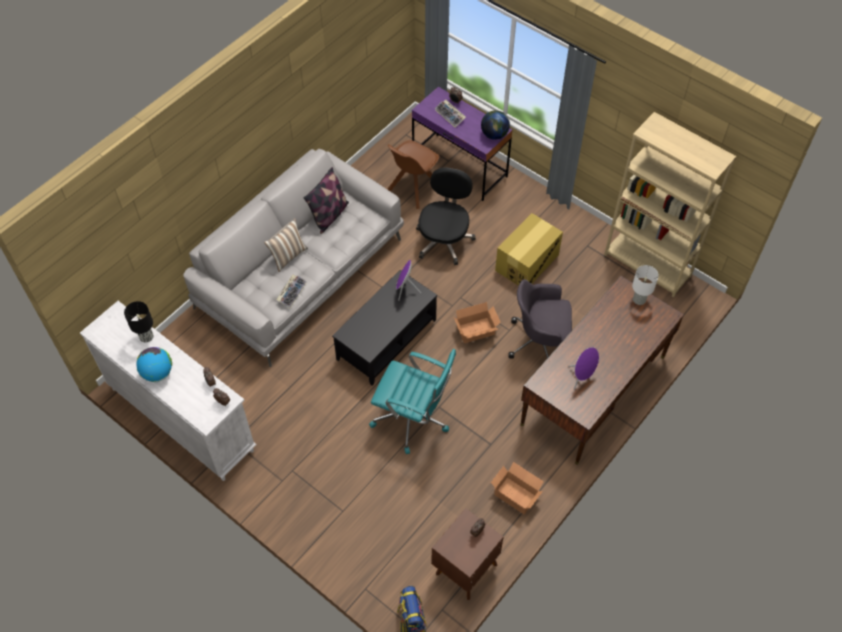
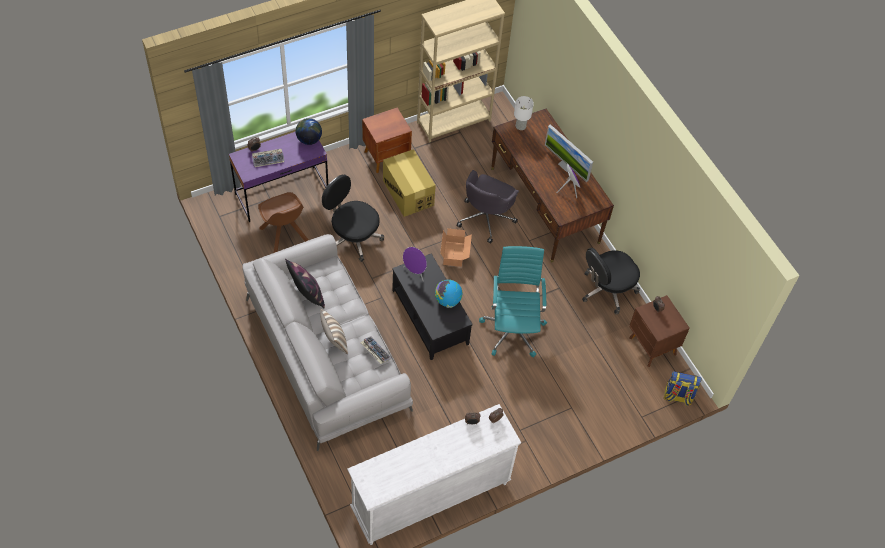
camera: 70 degrees left, 0 degrees up
black table lamp [124,301,154,343] -> none
globe [136,347,172,382] -> globe moved to [435,280,462,308]
turquoise office chair [369,349,456,454] -> turquoise office chair turned 45 degrees counterclockwise [479,246,547,357]
cardboard box [491,462,544,514] -> black office chair [582,248,640,315]
none -> brown nightstand [362,108,412,173]
none -> monitor [545,124,593,182]

